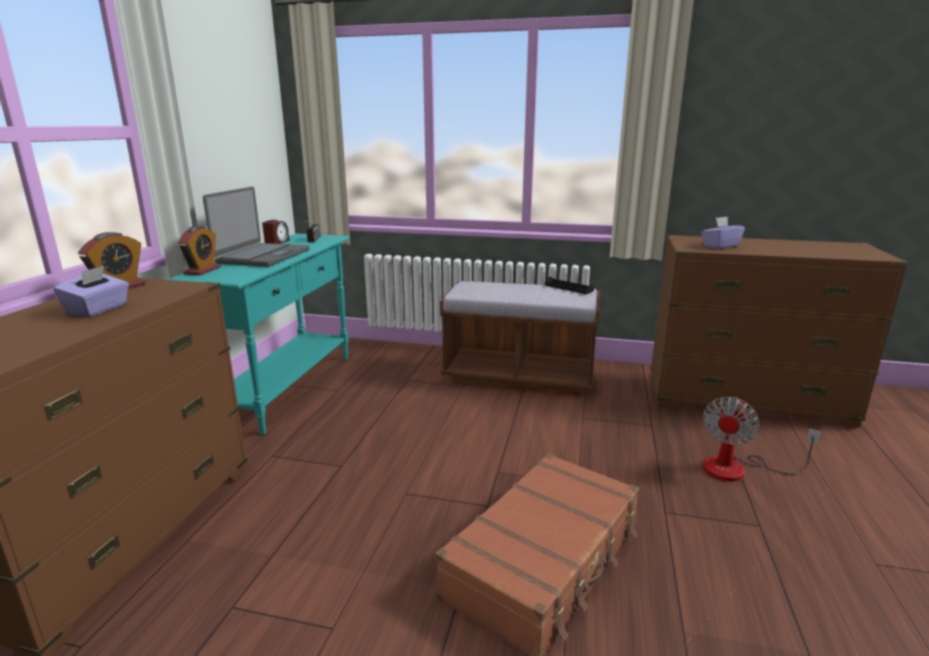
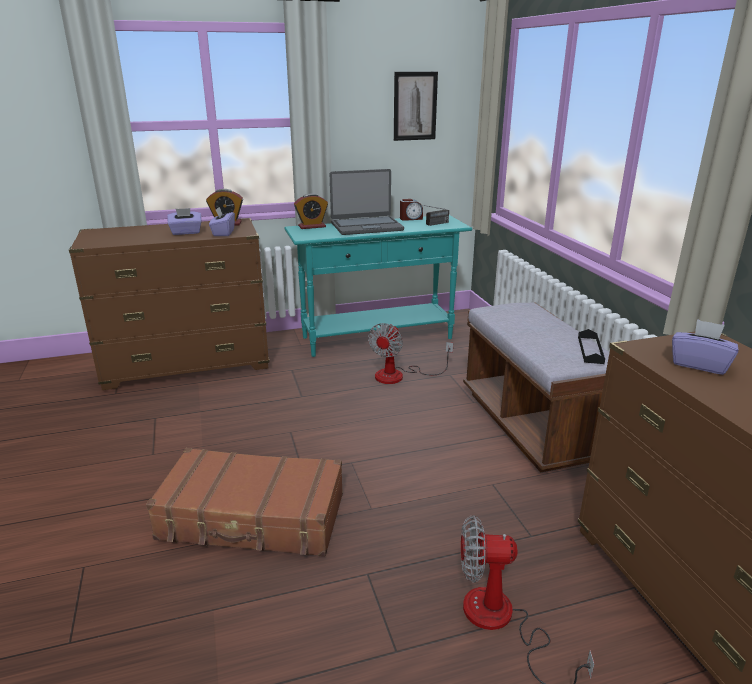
camera: 60 degrees right, 5 degrees up
none -> purple tissue box [209,207,235,236]
none -> fan [368,323,453,384]
none -> picture [394,72,438,141]

